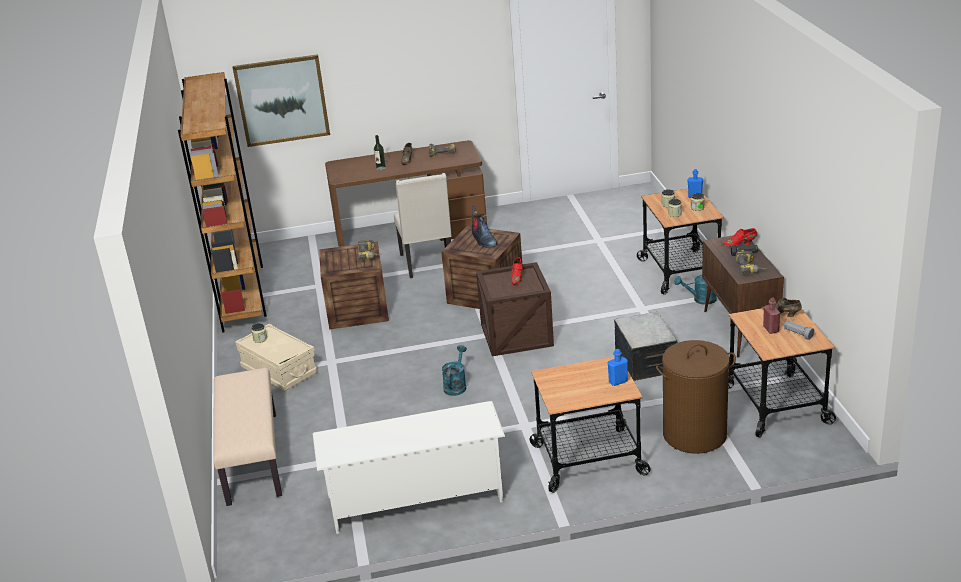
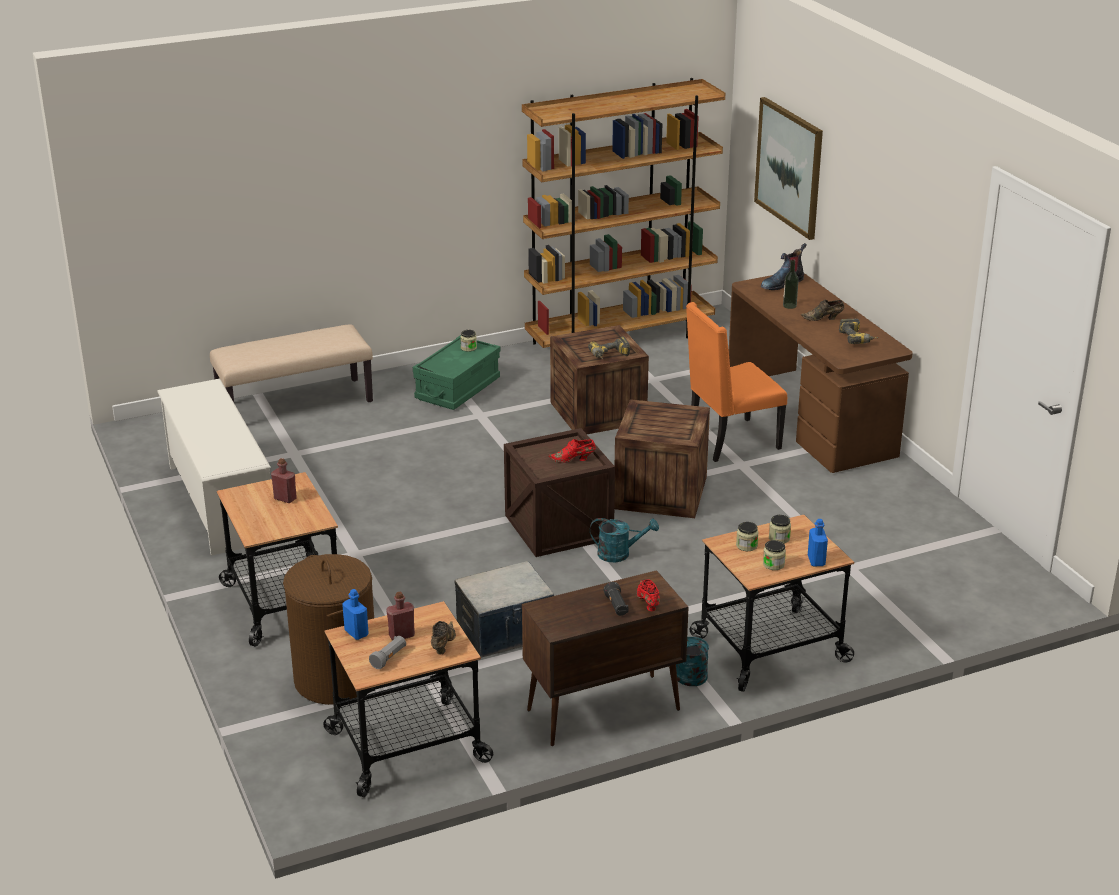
camera: 75 degrees right, 0 degrees up
beige storage box [235,324,317,391] -> green storage box [413,335,501,410]
beige chair [394,173,452,278] -> orange chair [686,302,787,462]
turquoise watering can [442,345,467,396] -> turquoise watering can moved to [590,518,659,562]
boot [472,205,497,248] -> boot moved to [761,243,807,290]
blue bottle [608,349,628,386] -> blue bottle moved to [342,589,369,640]
power drill [735,251,767,274] -> none
none -> red bottle [271,458,297,503]

